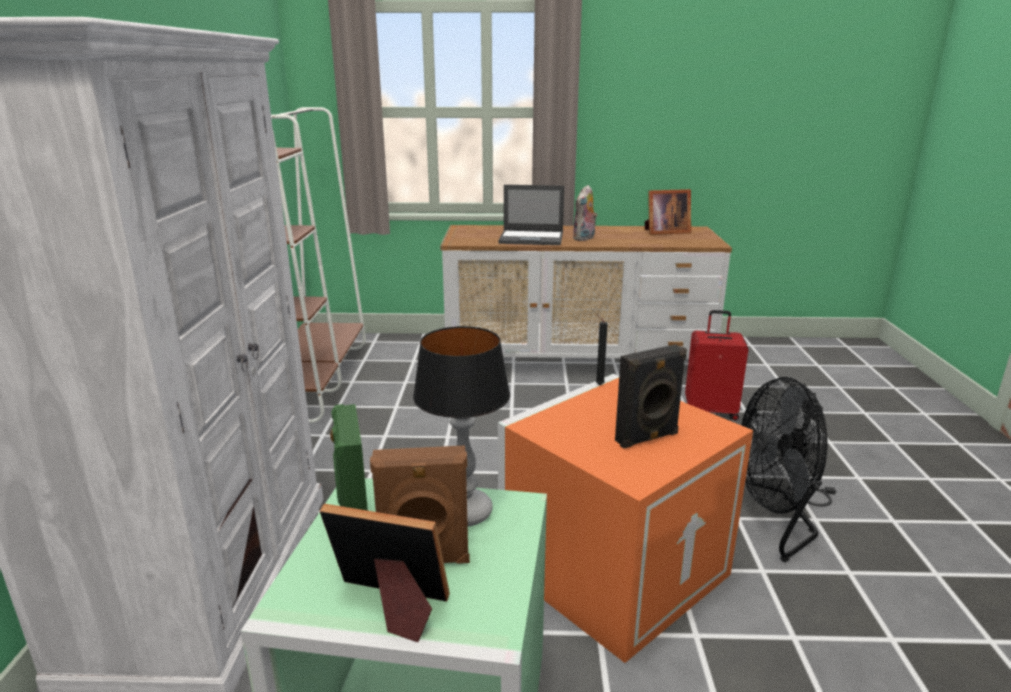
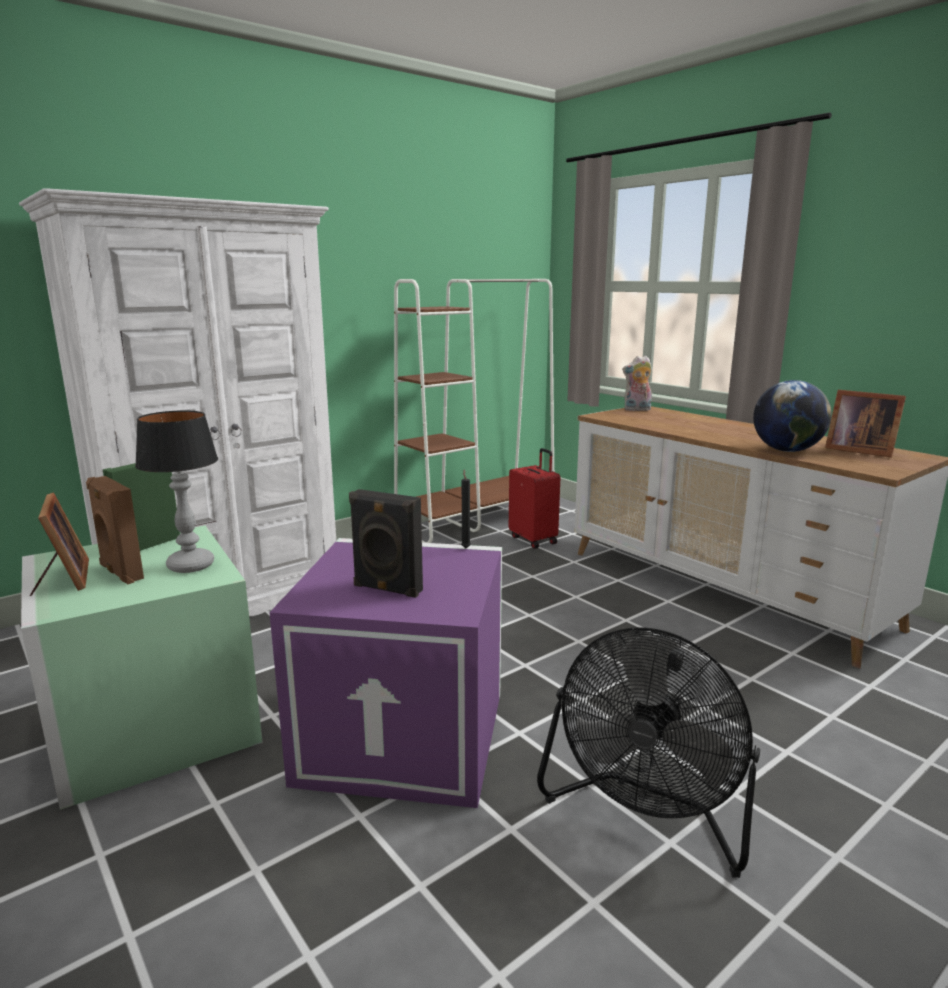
camera: 50 degrees right, 5 degrees down
laptop [498,185,564,245] -> none
orange storage box [498,374,753,663] -> purple storage box [269,538,502,808]
plush toy [573,185,598,241] -> plush toy moved to [622,355,652,411]
red suitcase [685,310,748,420] -> red suitcase moved to [509,448,560,549]
black fan [742,377,837,563] -> black fan turned 105 degrees counterclockwise [537,627,760,878]
none -> globe [753,380,832,452]

